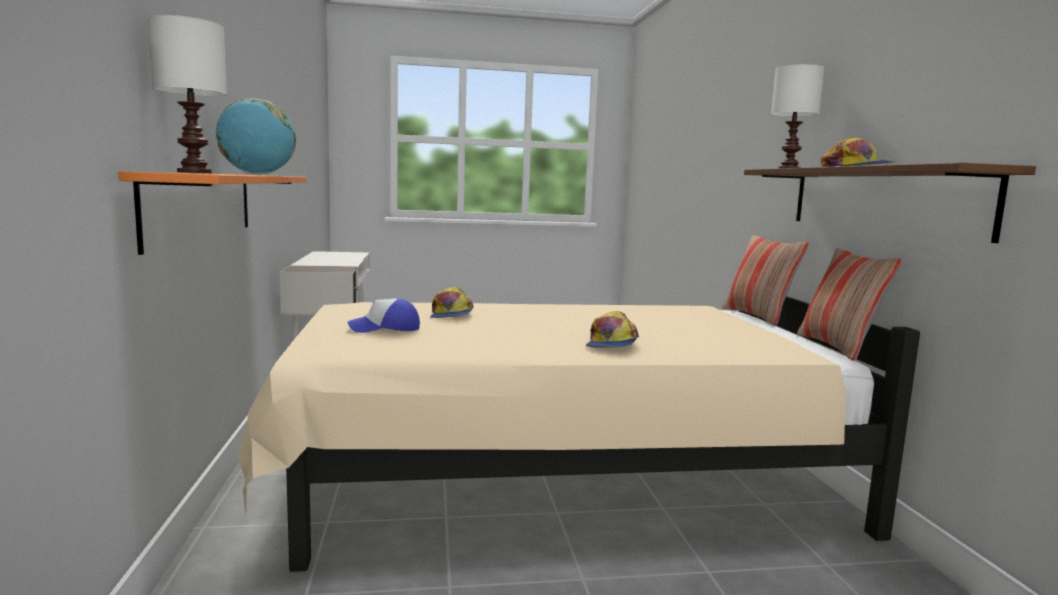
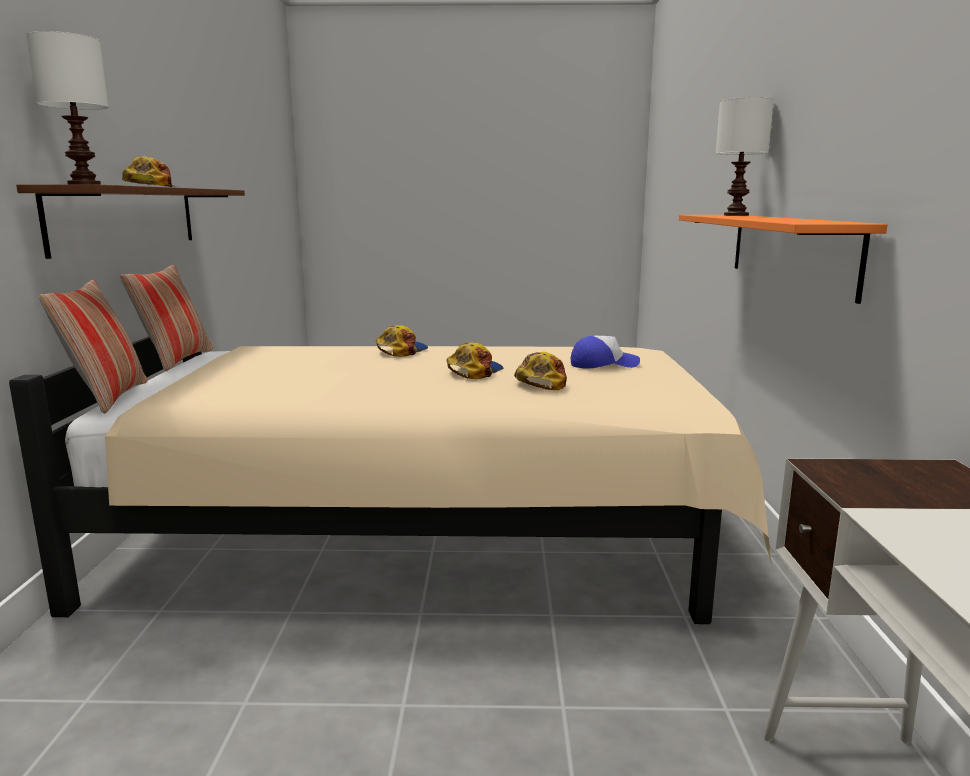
camera: 170 degrees left, 5 degrees up
globe [216,98,296,175] -> none
none -> cap [447,343,503,379]

